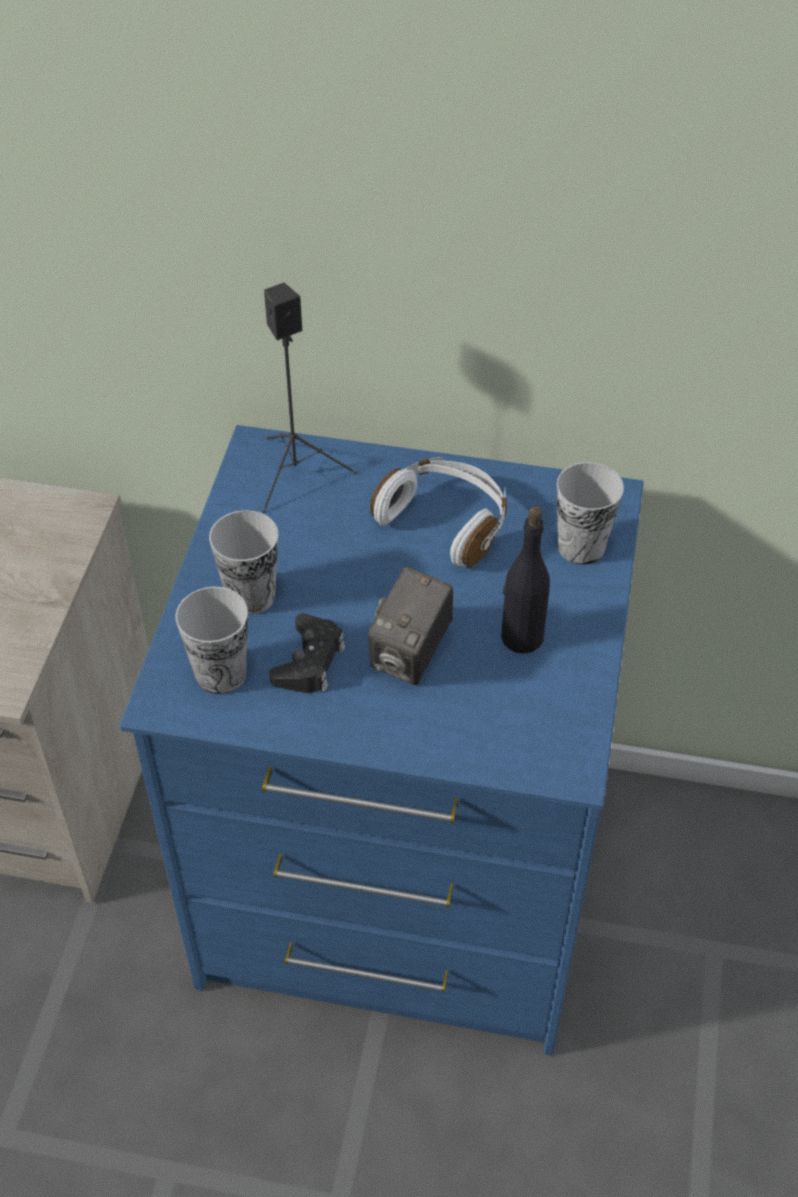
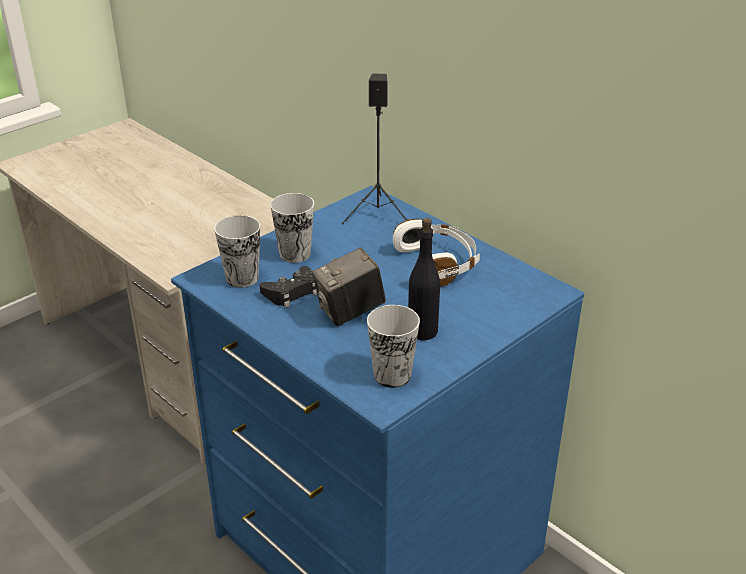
camera: 35 degrees right, 15 degrees down
cup [557,462,624,565] -> cup moved to [367,305,420,388]

